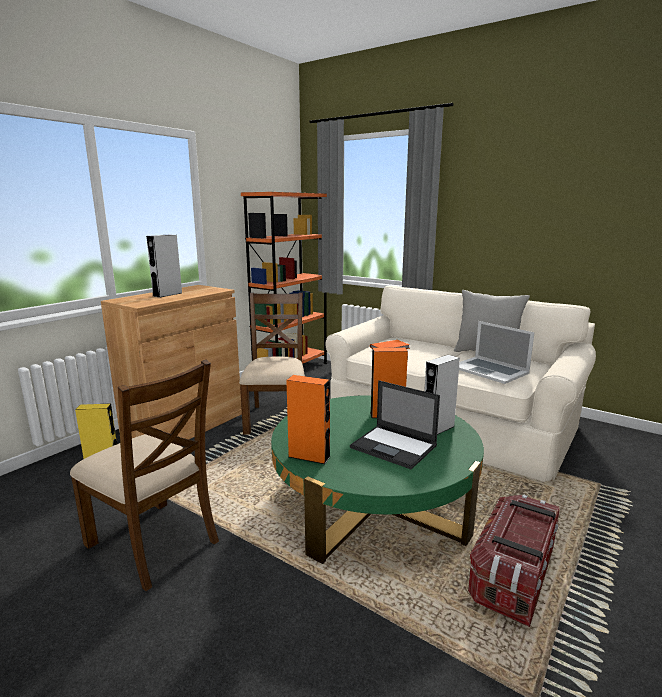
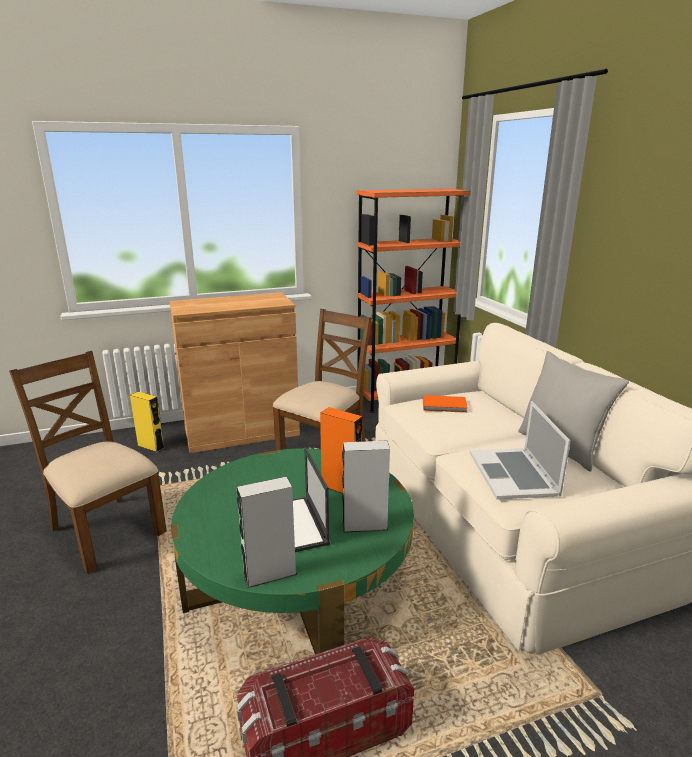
camera: 35 degrees right, 5 degrees up
brown chair [70,360,219,591] -> brown chair turned 150 degrees clockwise [9,351,167,574]
grey speaker [146,235,182,298] -> grey speaker moved to [237,476,297,588]
orange speaker [286,375,331,464] -> none

